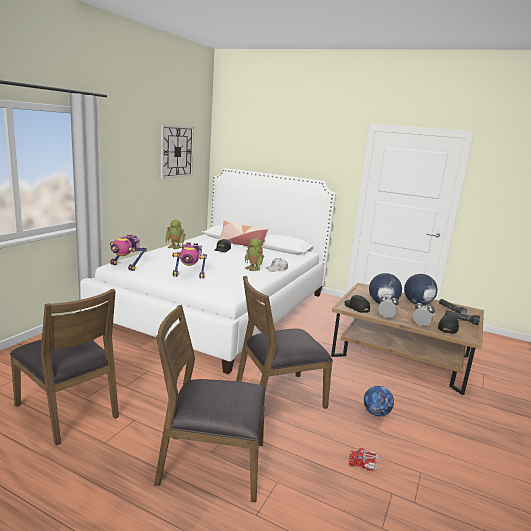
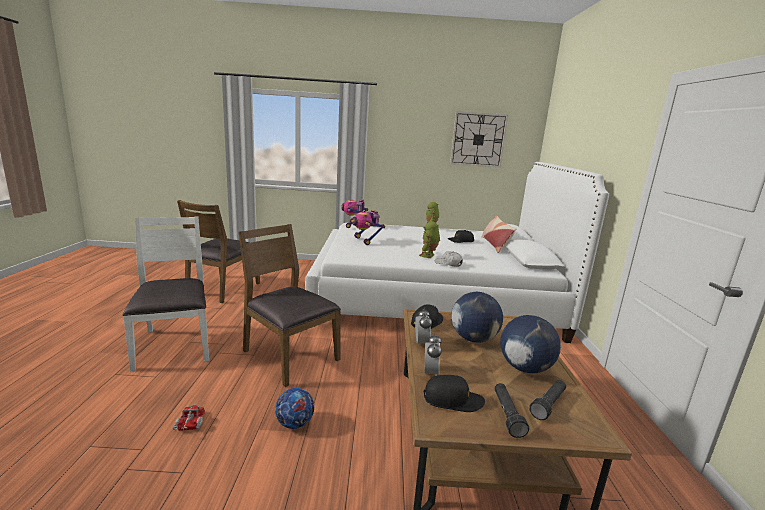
camera: 65 degrees right, 0 degrees up
brown chair [154,305,266,502] -> white chair [122,217,209,372]

